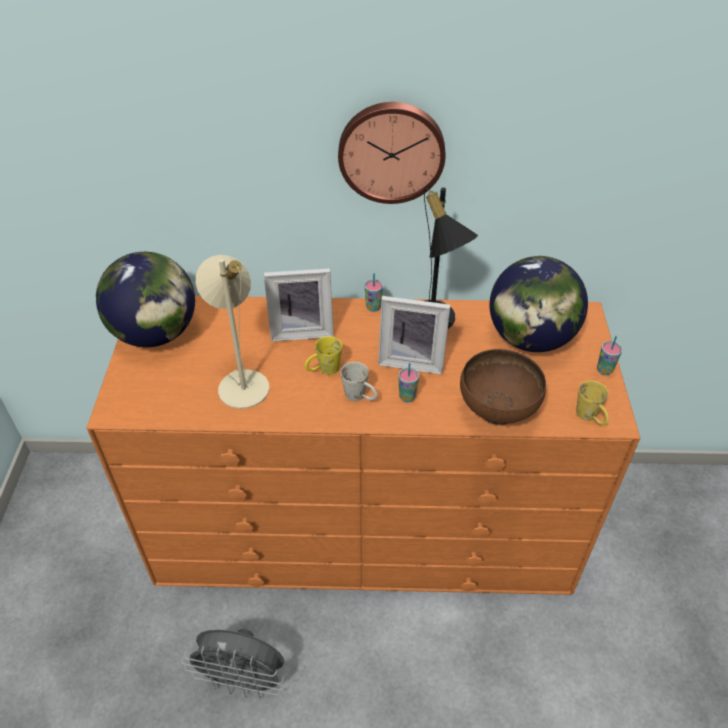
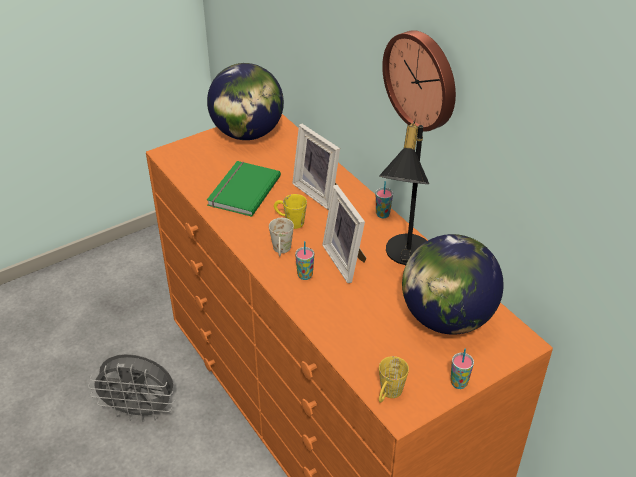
camera: 55 degrees right, 5 degrees down
grey fan [181,629,285,698] -> grey fan turned 60 degrees counterclockwise [88,354,175,422]
beige table lamp [196,255,269,409] -> green book [207,161,281,217]
brown bowl [460,349,546,425] -> none

